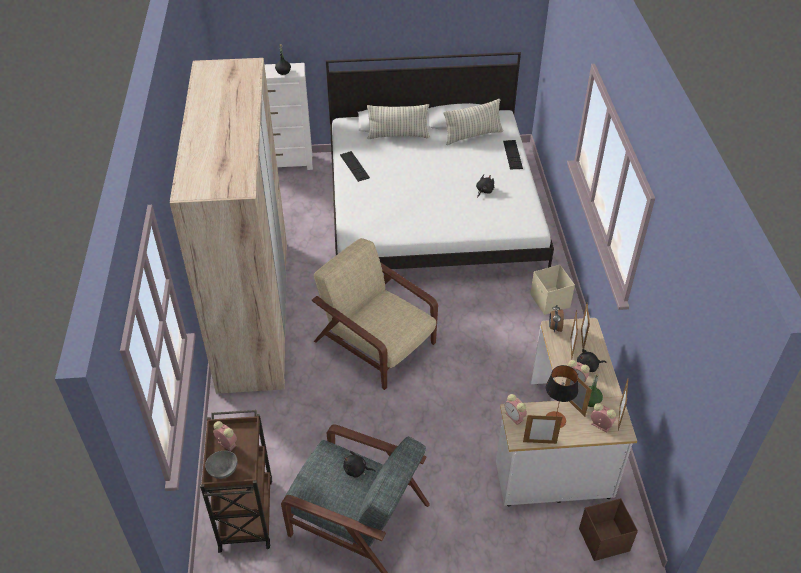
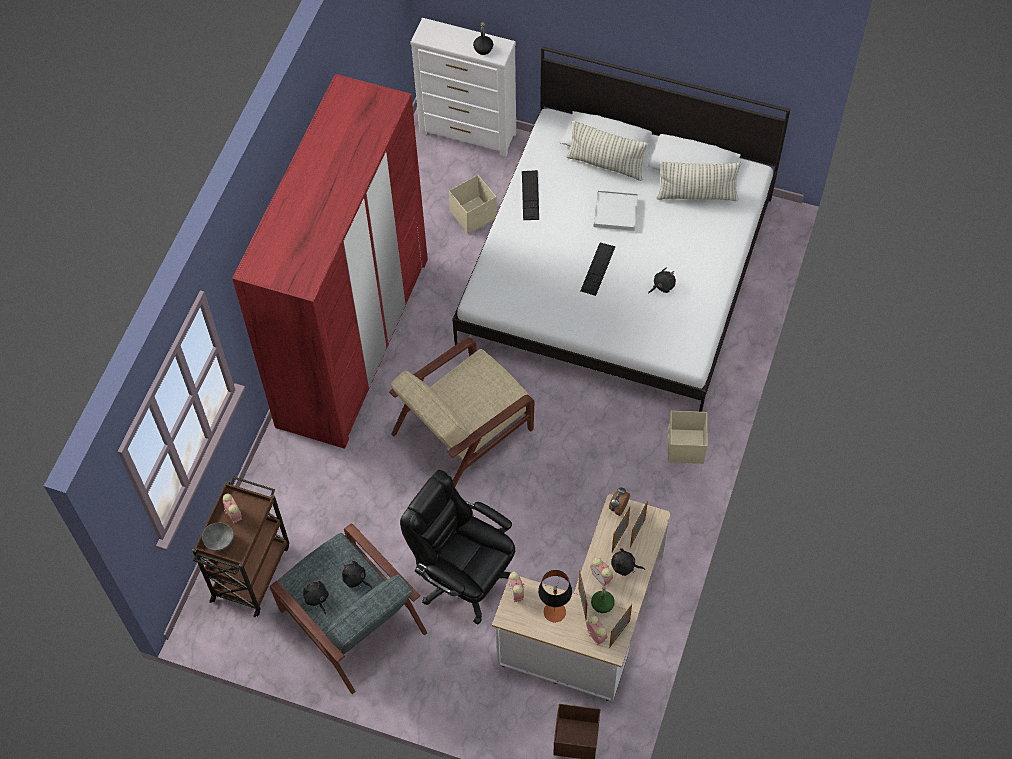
camera: 25 degrees right, 15 degrees up
beige wardrobe [170,58,287,394] -> red wardrobe [232,74,428,449]
beige armchair [312,238,438,390] -> beige armchair turned 105 degrees counterclockwise [389,337,534,487]
keyboard [503,140,523,169] -> keyboard moved to [580,243,615,296]
picture frame [523,414,562,444] -> none
none -> black plush toy [303,580,329,614]
none -> black office chair [400,470,515,625]
none -> beige storage box [449,175,497,234]
none -> white tray [594,190,638,231]

